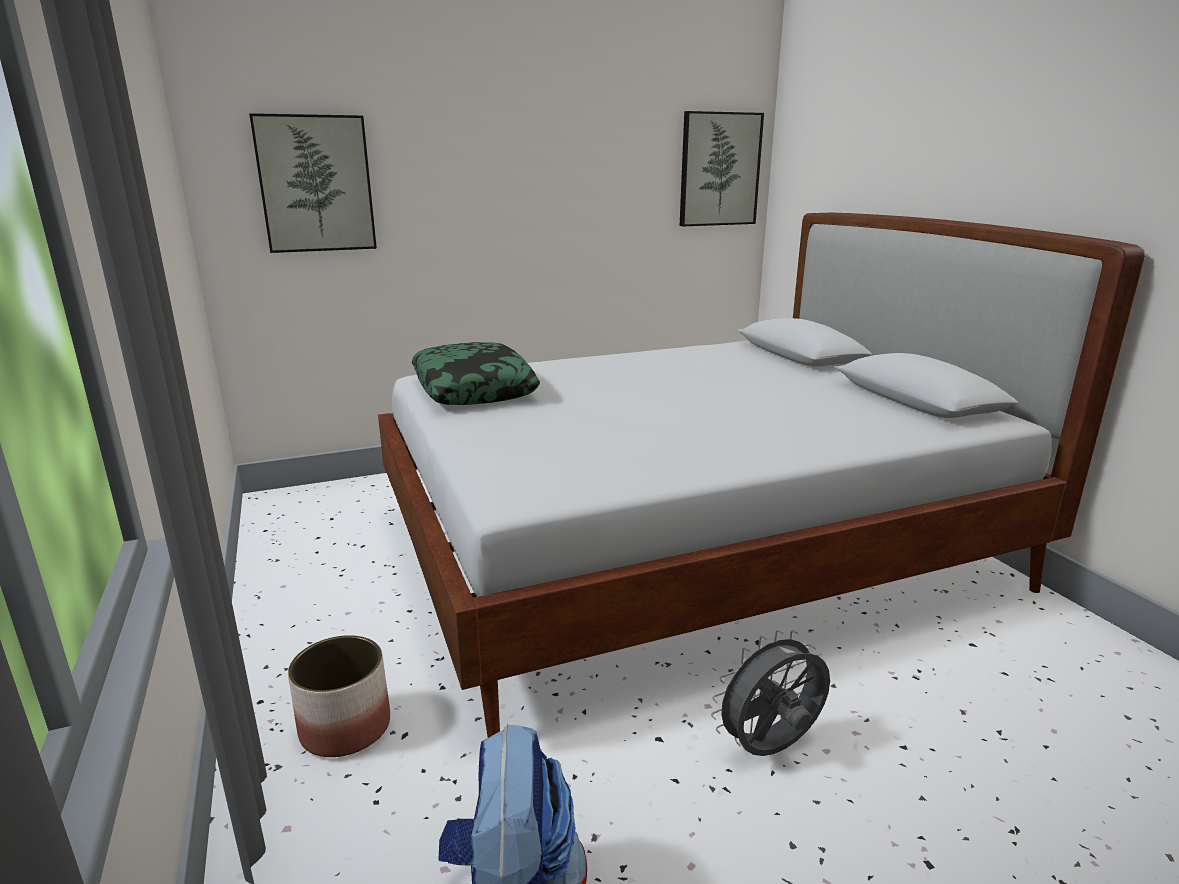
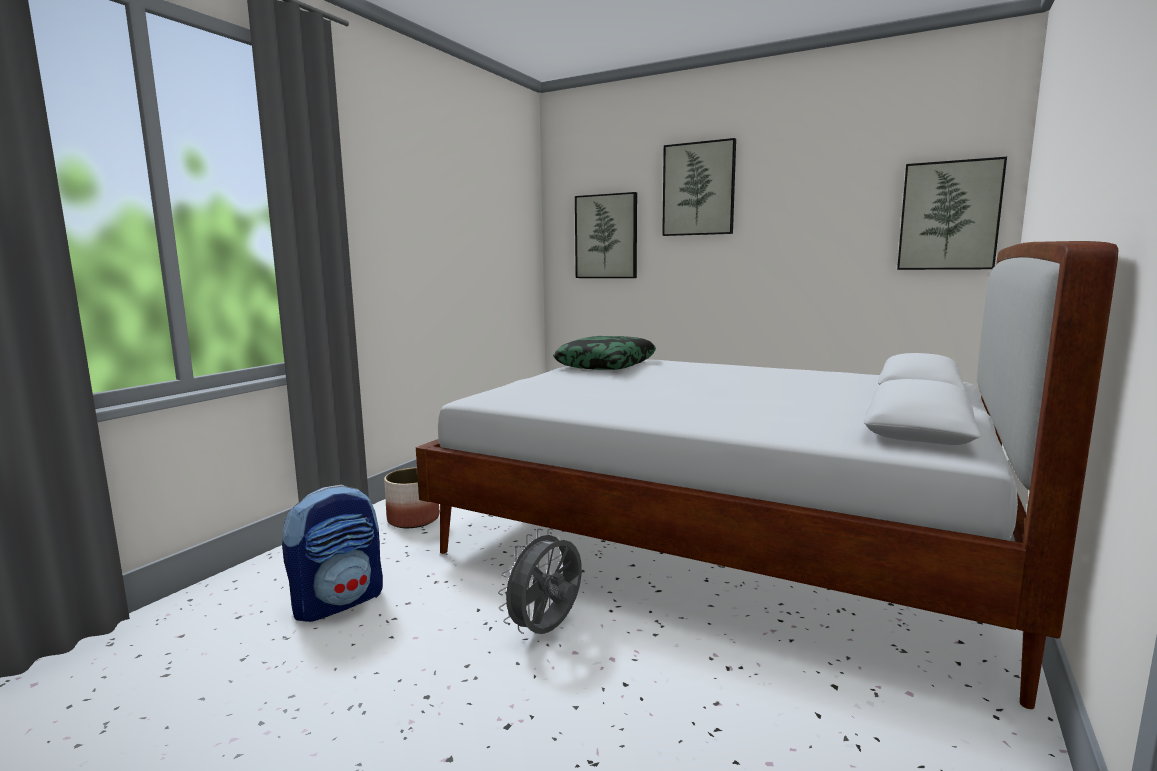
camera: 50 degrees right, 10 degrees down
grey fan [711,630,830,756] -> grey fan turned 75 degrees counterclockwise [498,528,582,634]
none -> picture [662,138,736,236]

